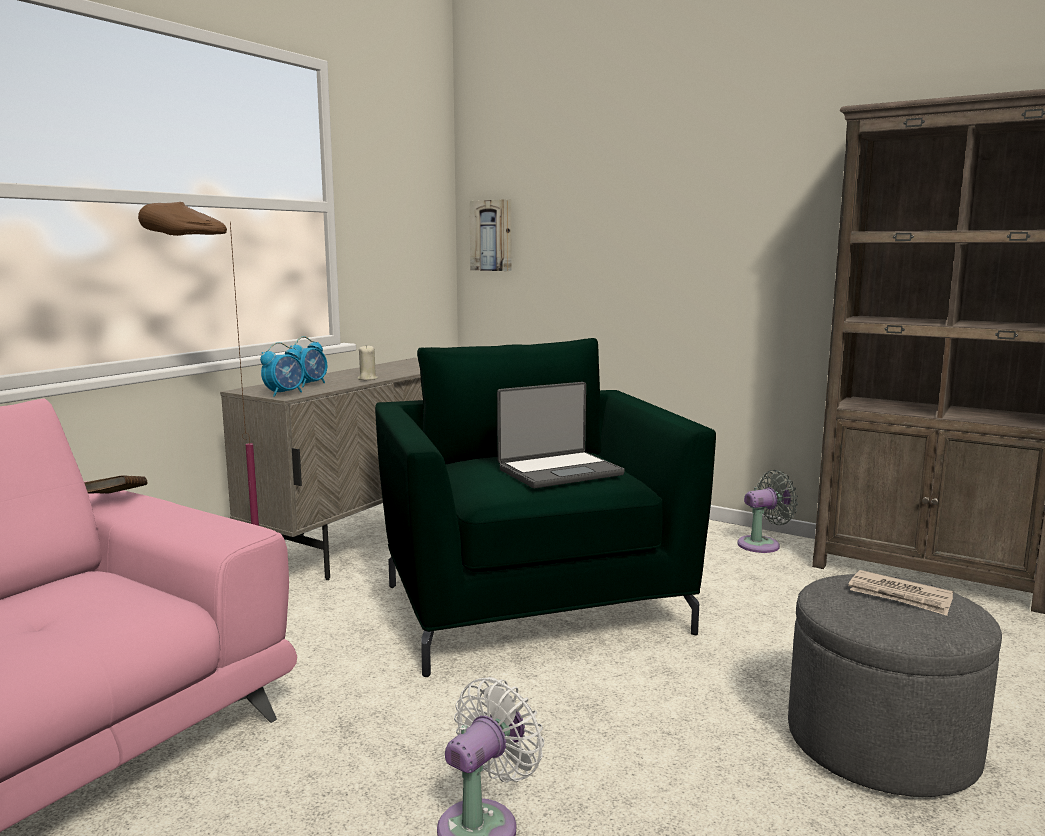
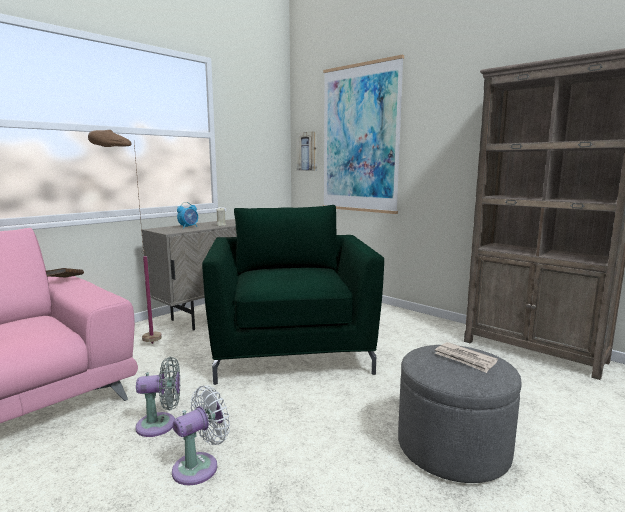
camera: 10 degrees right, 0 degrees up
alarm clock [260,342,304,397] -> none
laptop [497,382,625,488] -> none
grey fan [737,470,798,553] -> grey fan moved to [135,357,180,437]
none -> picture [323,55,404,214]

